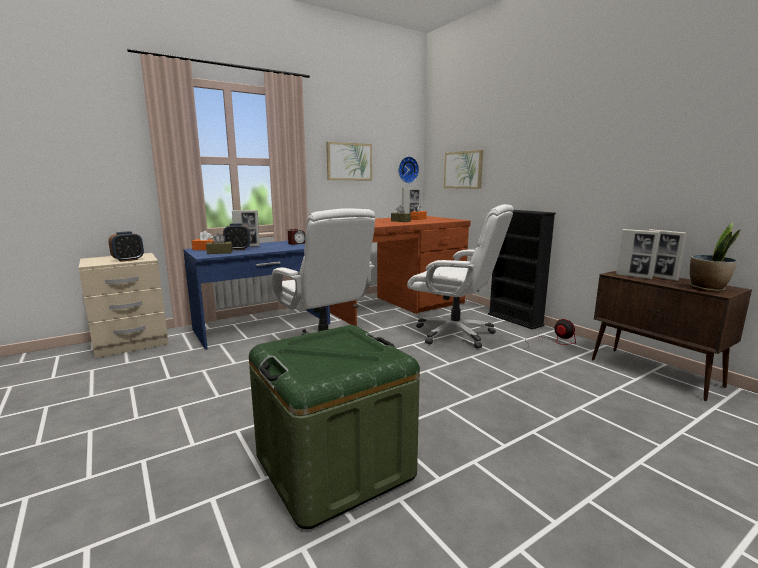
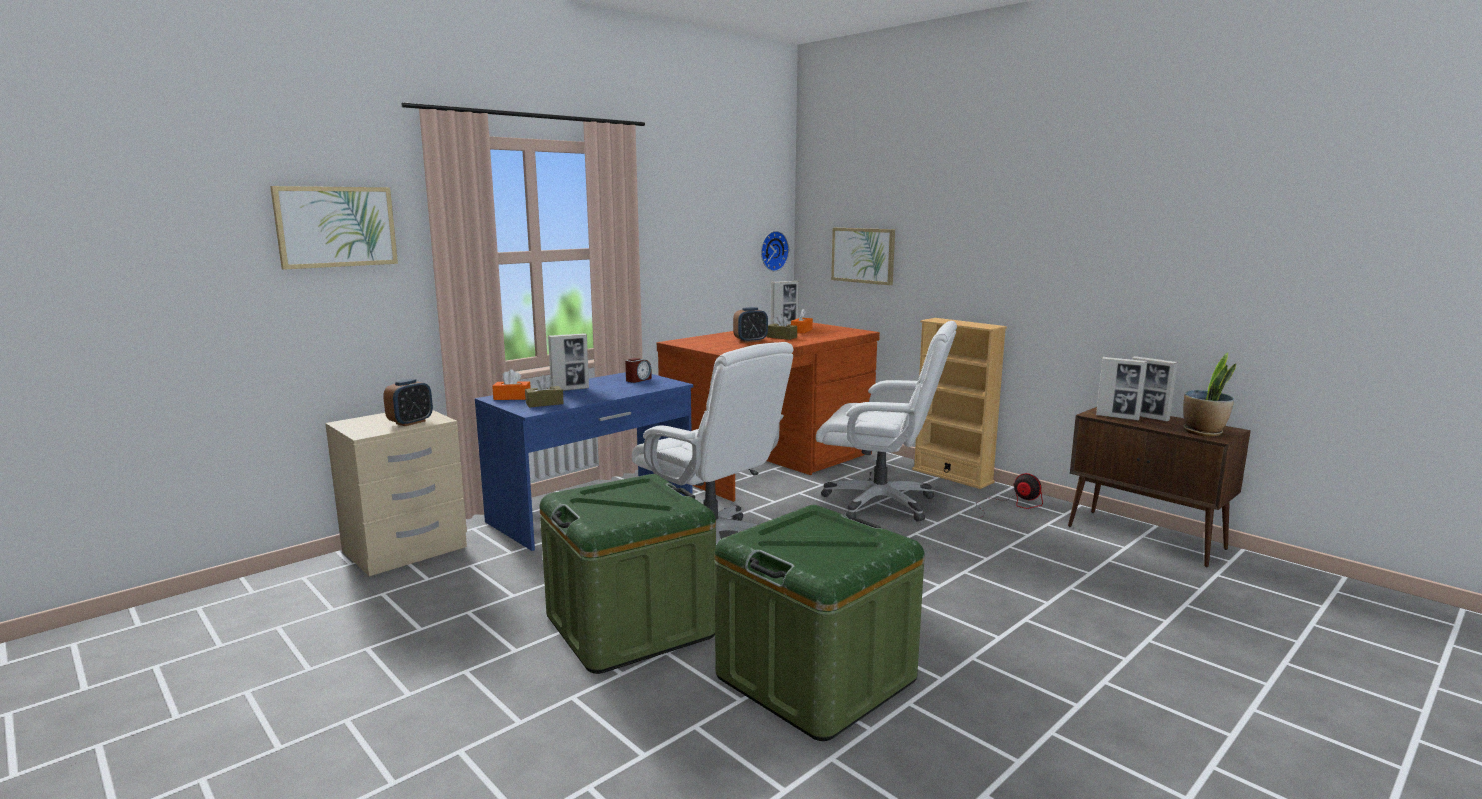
camera: 10 degrees left, 0 degrees up
alarm clock [223,223,250,250] -> alarm clock moved to [733,307,768,343]
picture [326,142,372,180] -> picture moved to [270,186,398,270]
black bookcase [488,210,556,329] -> beige bookcase [912,318,1007,489]
none -> green storage box [540,474,716,674]

